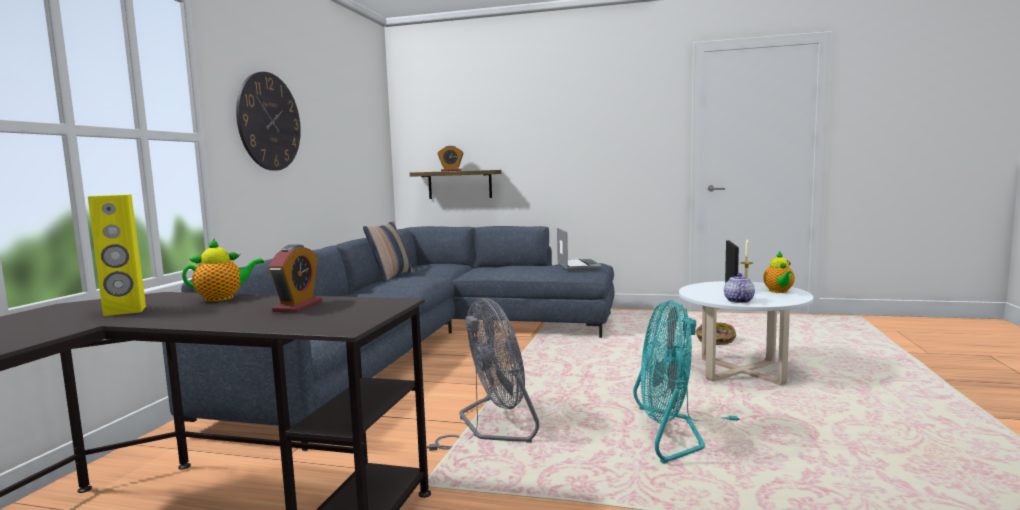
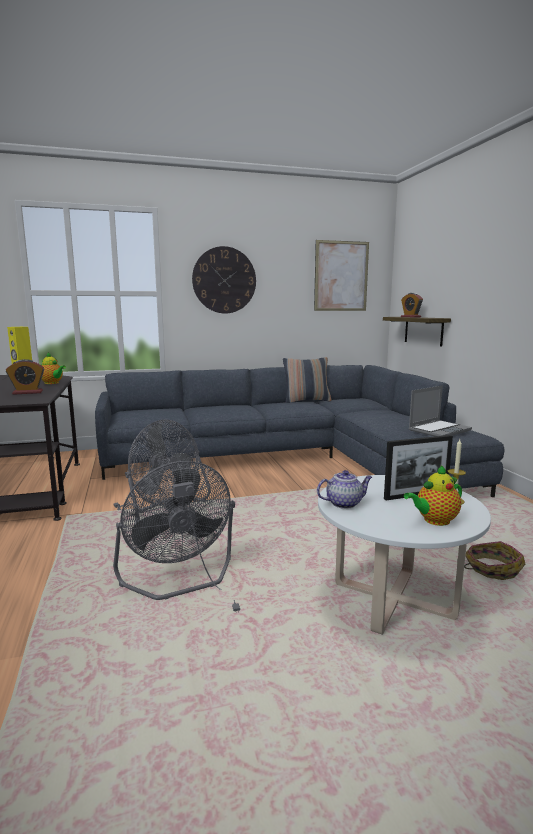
camera: 60 degrees right, 5 degrees up
turquoise fan [633,300,740,464] -> grey fan [113,461,240,612]
none -> picture [314,240,369,311]

